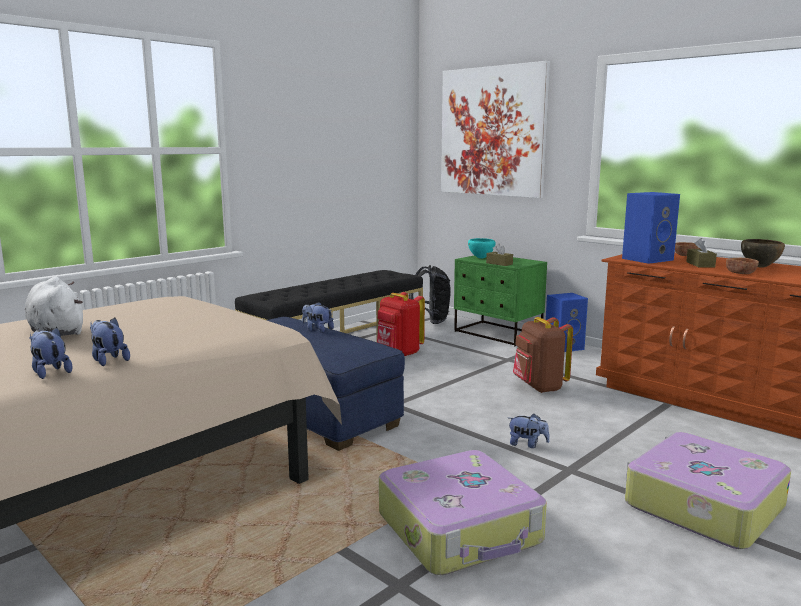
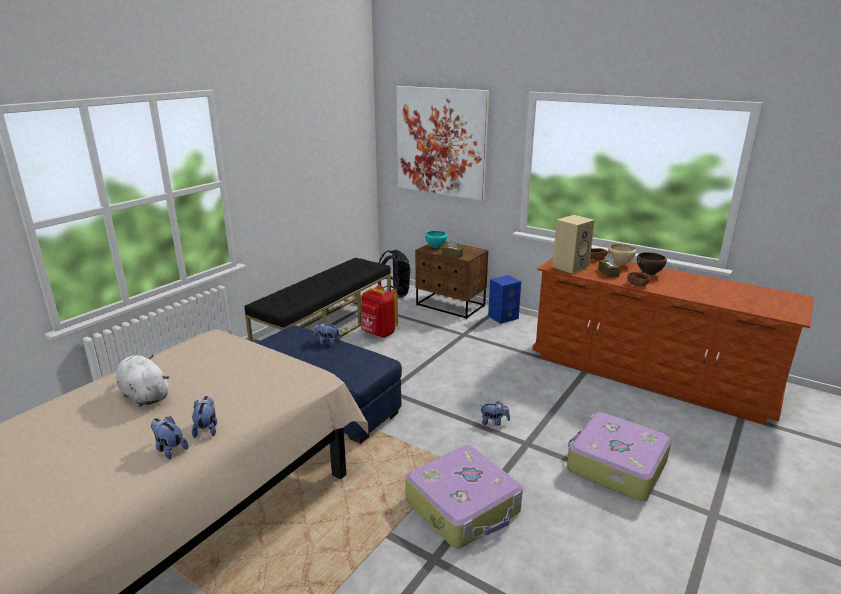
camera: 10 degrees left, 10 degrees up
plush toy [90,318,130,366] -> plush toy turned 45 degrees clockwise [192,396,217,438]
green nightstand [454,255,547,346] -> brown nightstand [415,241,488,319]
brown backpack [513,317,573,393] -> none
blue speaker [622,192,680,264] -> beige speaker [552,215,595,274]
none -> beige bowl [608,244,636,265]

